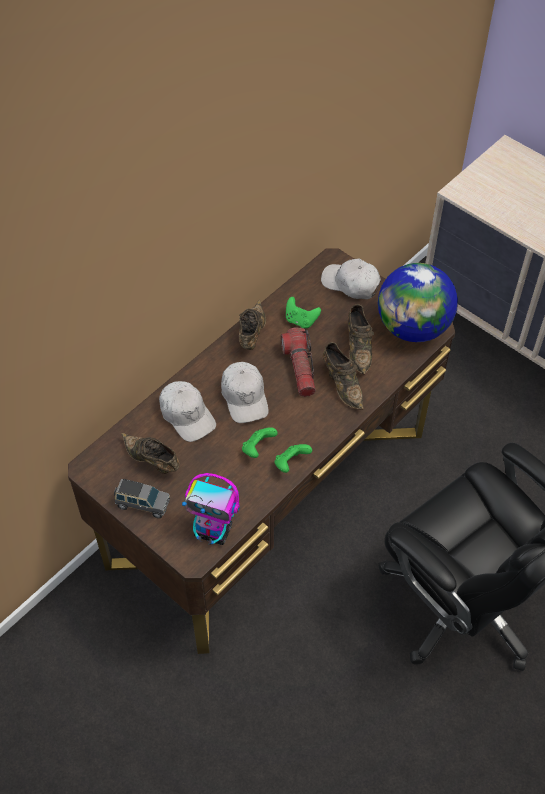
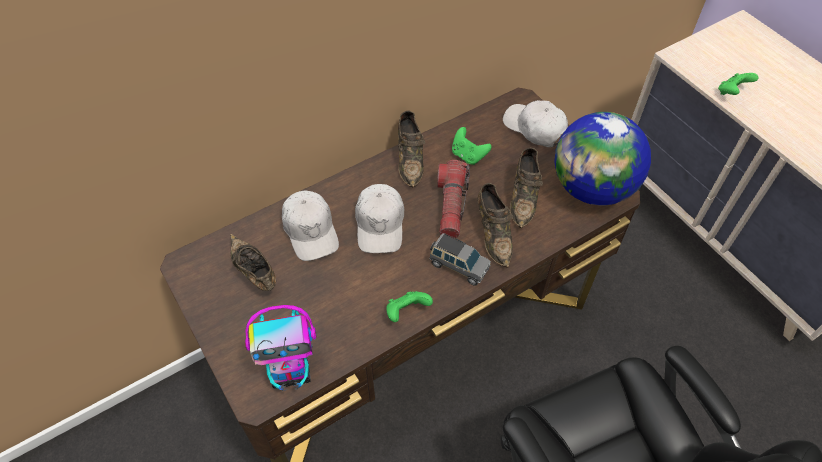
camera: 15 degrees right, 0 degrees up
grey toy car [114,479,170,518] -> grey toy car moved to [430,233,491,286]
toy robot [182,473,240,545] -> toy robot turned 45 degrees counterclockwise [245,305,317,391]
brown shoe [239,300,267,350] -> brown shoe turned 150 degrees clockwise [398,110,425,188]
green game controller [242,427,278,458] -> green game controller moved to [718,73,758,95]

